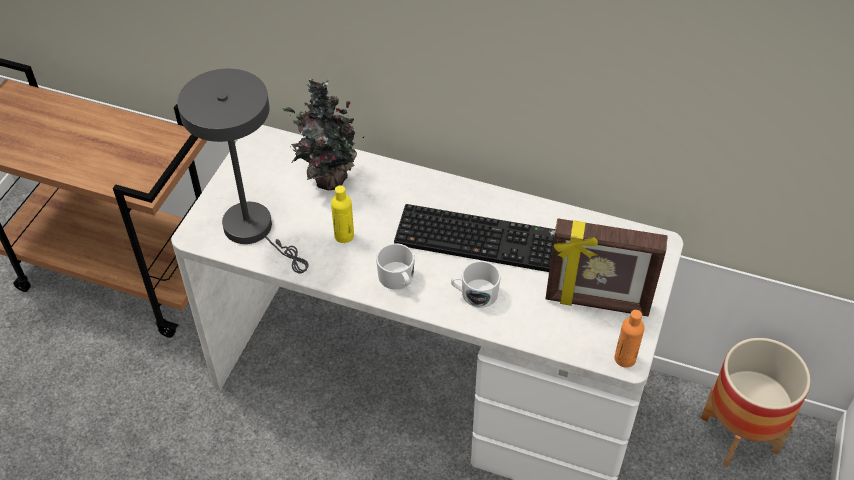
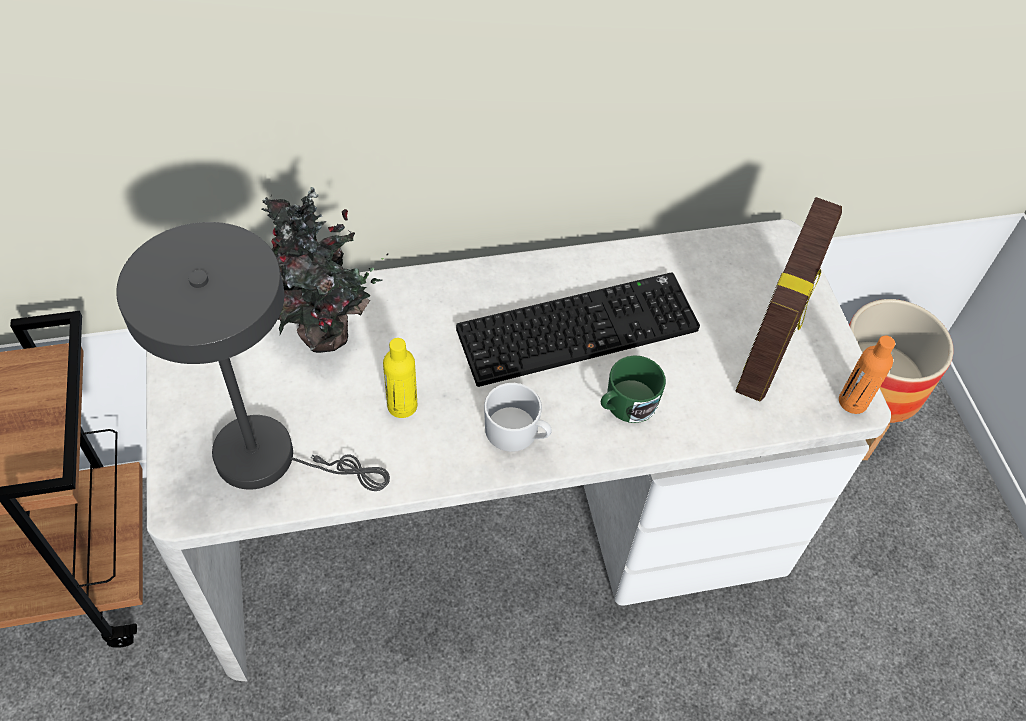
camera: 35 degrees left, 5 degrees up
white mug [451,261,501,308] -> green mug [601,355,666,423]
picture frame [545,218,668,316] -> picture frame turned 45 degrees counterclockwise [736,197,842,402]

